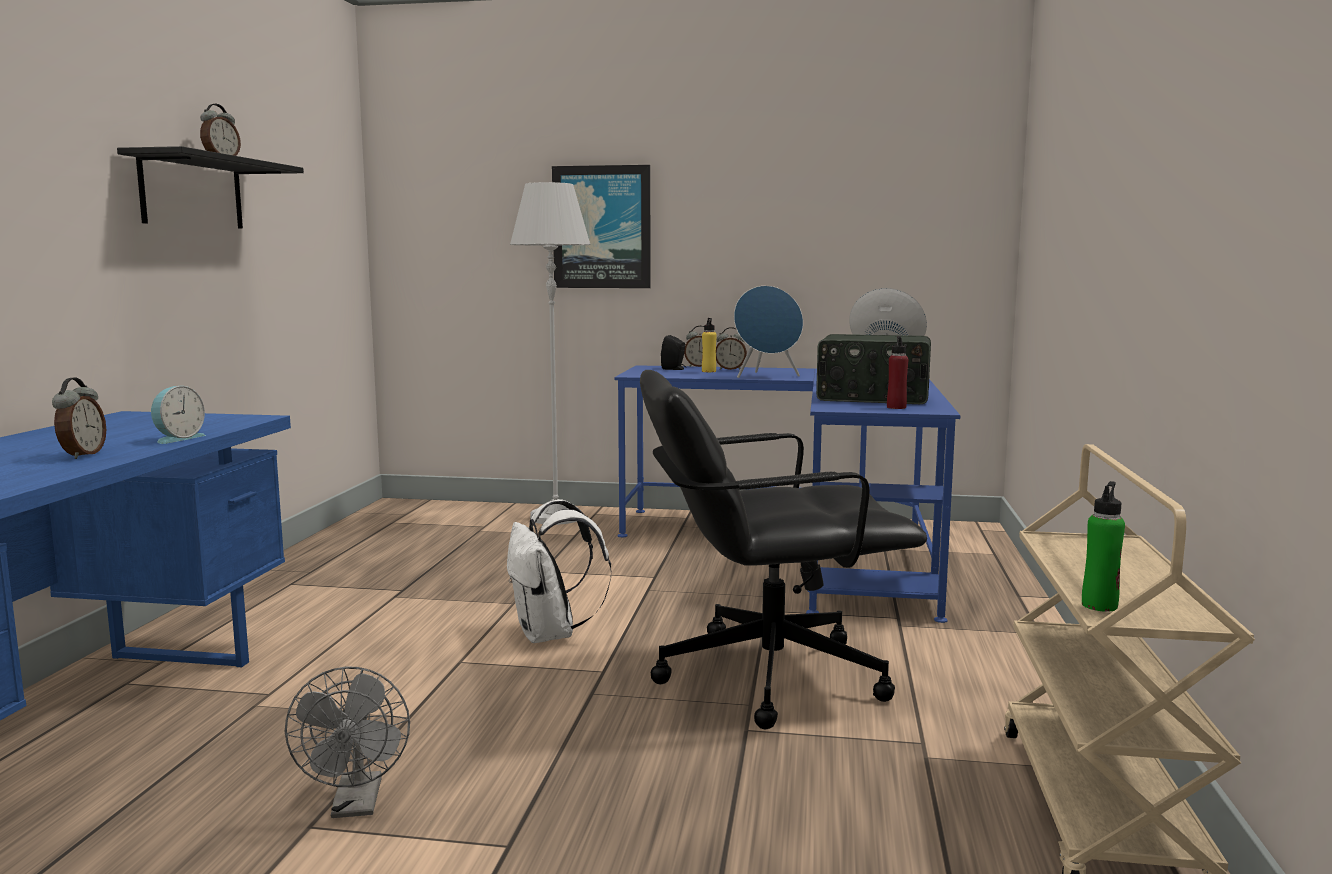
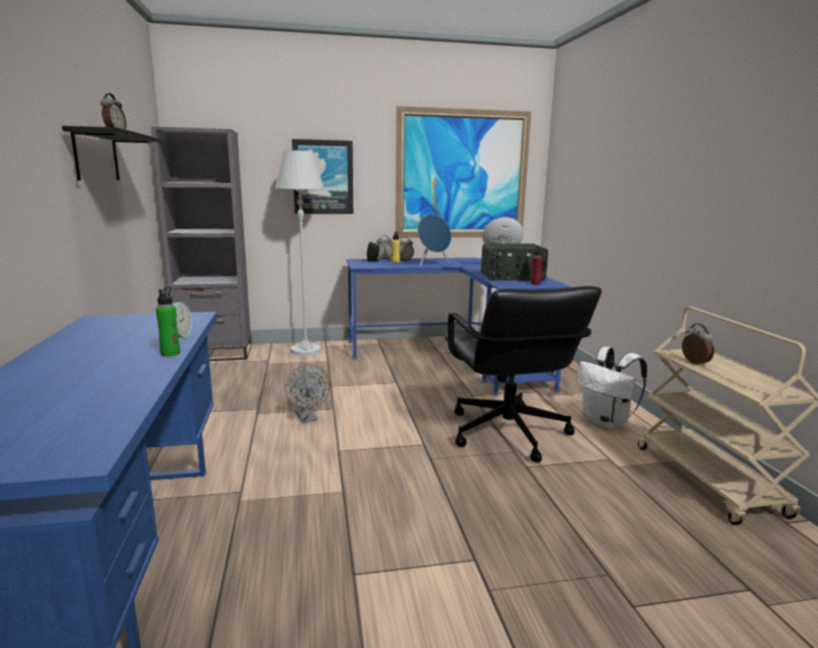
camera: 20 degrees left, 5 degrees up
alarm clock [52,378,106,459] -> alarm clock moved to [682,323,714,366]
grey fan [285,666,410,818] -> grey fan moved to [285,364,330,423]
white backpack [507,499,612,643] -> white backpack moved to [577,347,647,429]
black office chair [640,370,927,729] -> black office chair turned 75 degrees counterclockwise [445,286,602,462]
green bottle [1082,481,1125,612] -> green bottle moved to [156,287,180,357]
none -> grey bookcase [151,127,252,361]
none -> picture [395,106,531,238]

